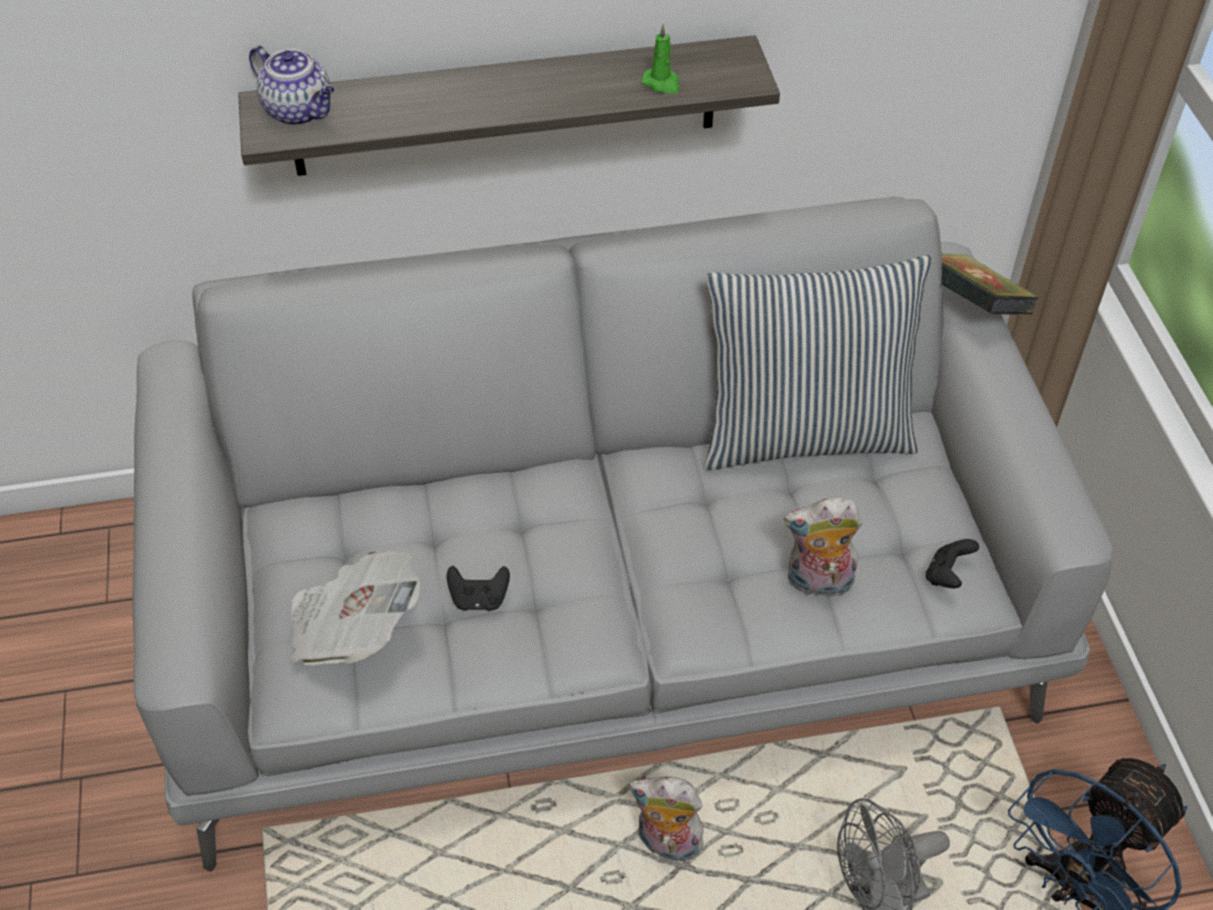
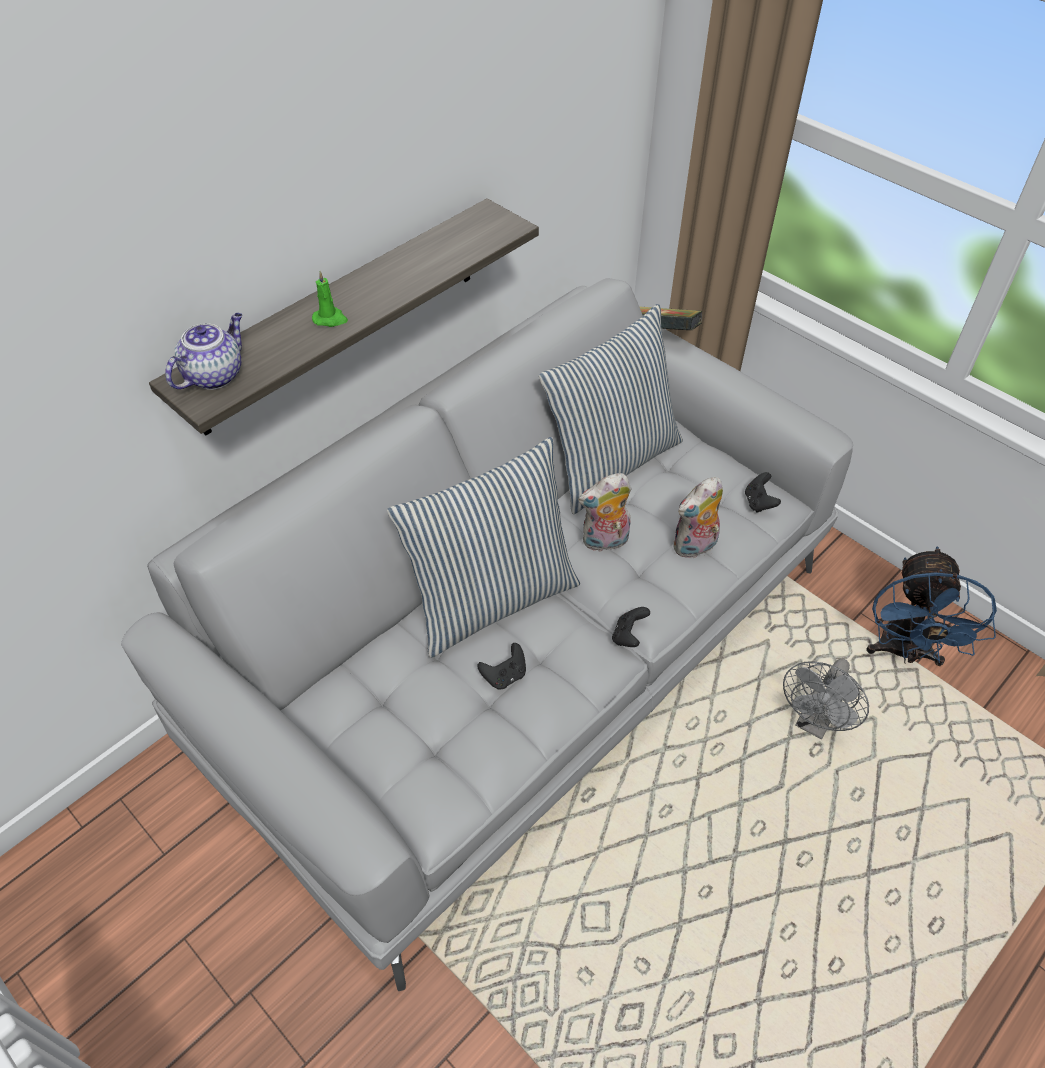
camera: 35 degrees left, 0 degrees up
teapot [249,45,334,125] -> teapot turned 60 degrees counterclockwise [165,313,242,390]
newspaper [290,550,420,665] -> none
plush toy [629,777,706,862] -> plush toy moved to [578,473,632,552]
green candle [642,24,680,94] -> green candle moved to [312,271,348,327]
none -> pillow [387,437,580,658]
none -> black game controller [612,607,650,647]

